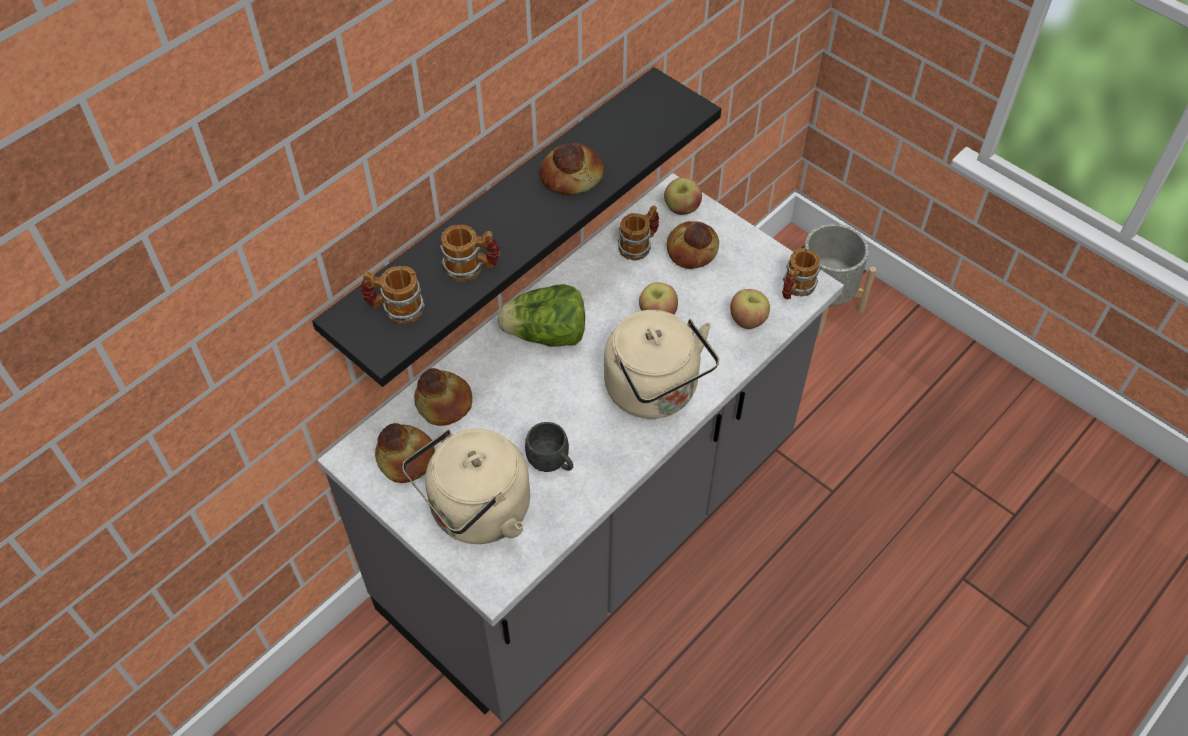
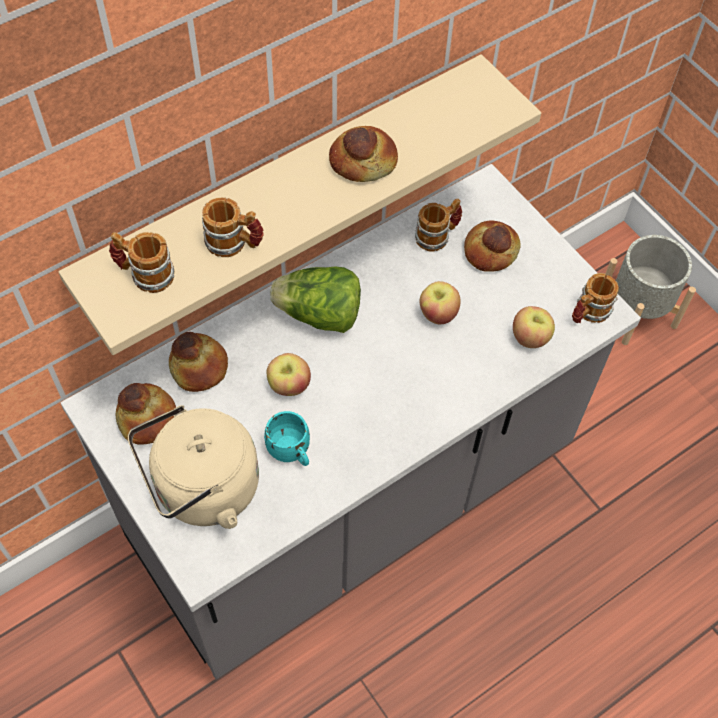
camera: 10 degrees right, 5 degrees up
black shelf [312,67,721,387] -> beige shelf [58,54,541,355]
grey mug [525,422,573,472] -> turquoise mug [264,411,310,466]
beige kettle [604,310,719,419] -> none
apple [664,177,702,215] -> apple moved to [266,353,311,396]

